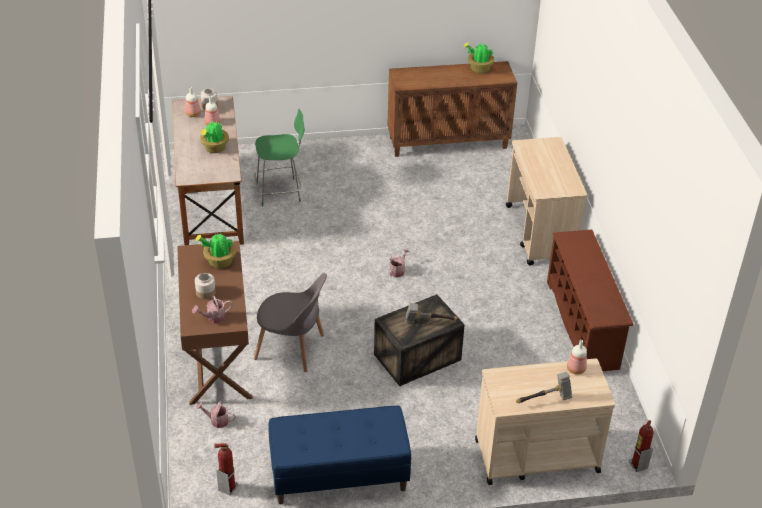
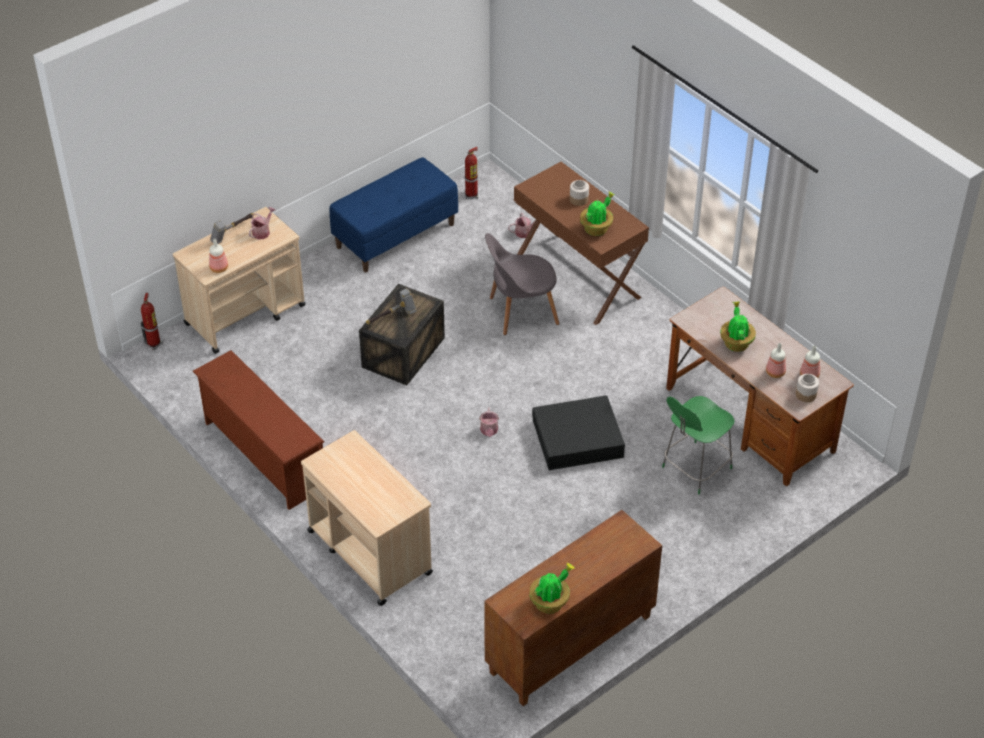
camera: 150 degrees right, 5 degrees up
watering can [192,296,232,323] -> watering can moved to [249,207,276,239]
none -> black storage box [532,395,625,470]

